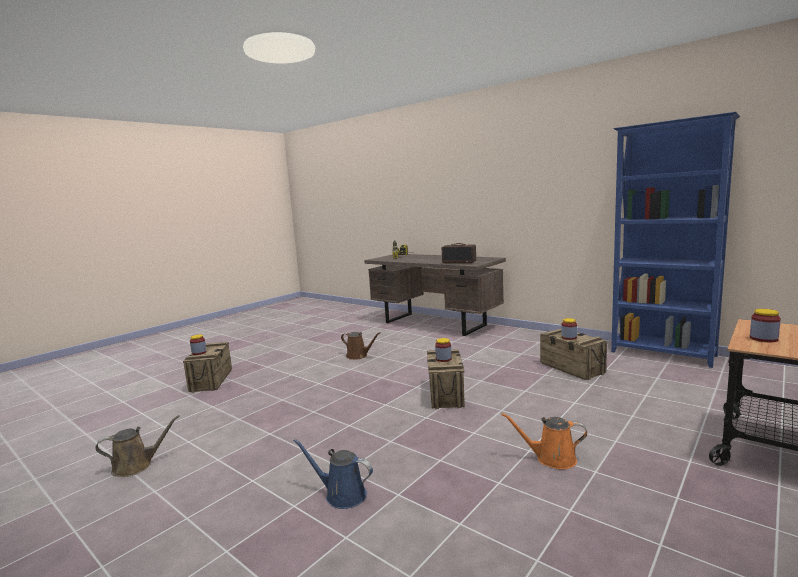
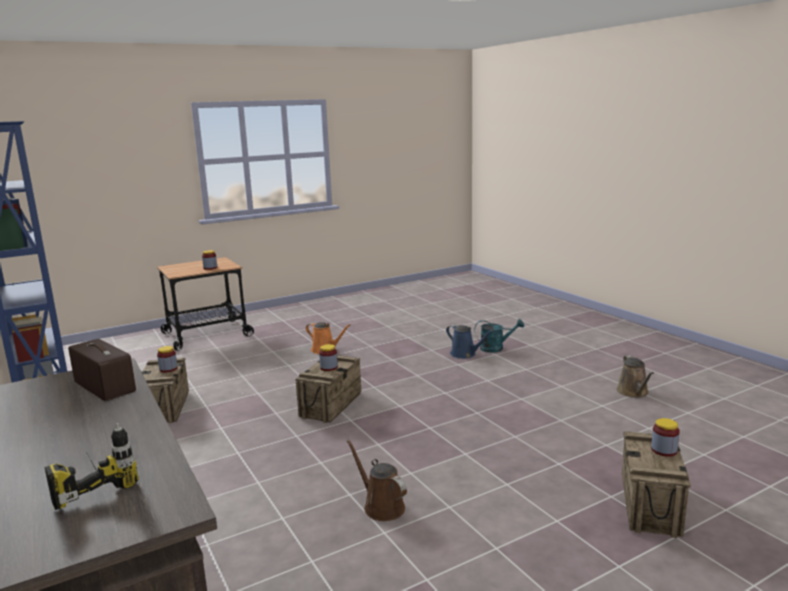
camera: 160 degrees left, 5 degrees up
brown watering can [95,415,180,477] -> brown watering can turned 90 degrees counterclockwise [617,355,654,398]
none -> turquoise watering can [474,319,524,353]

